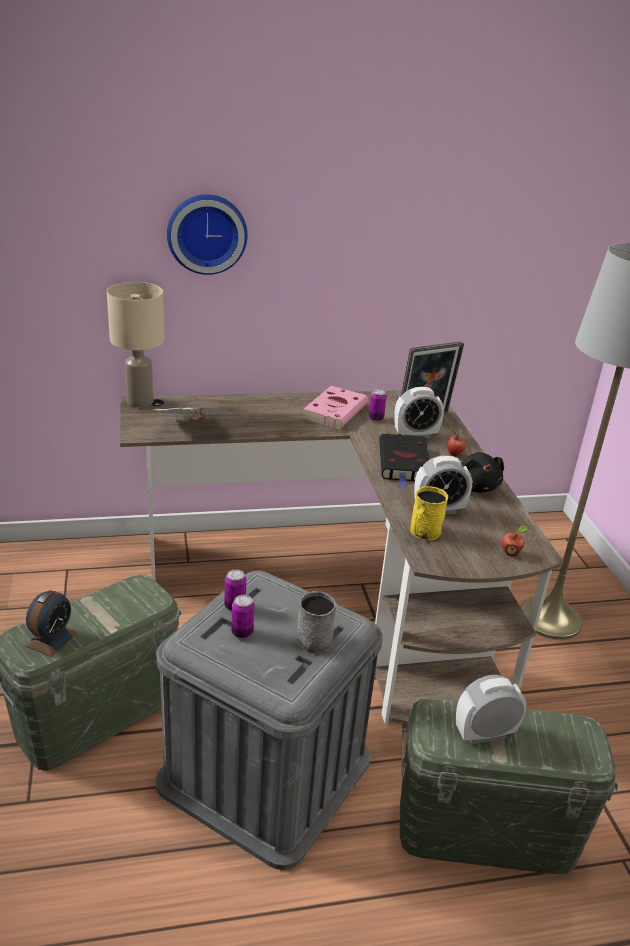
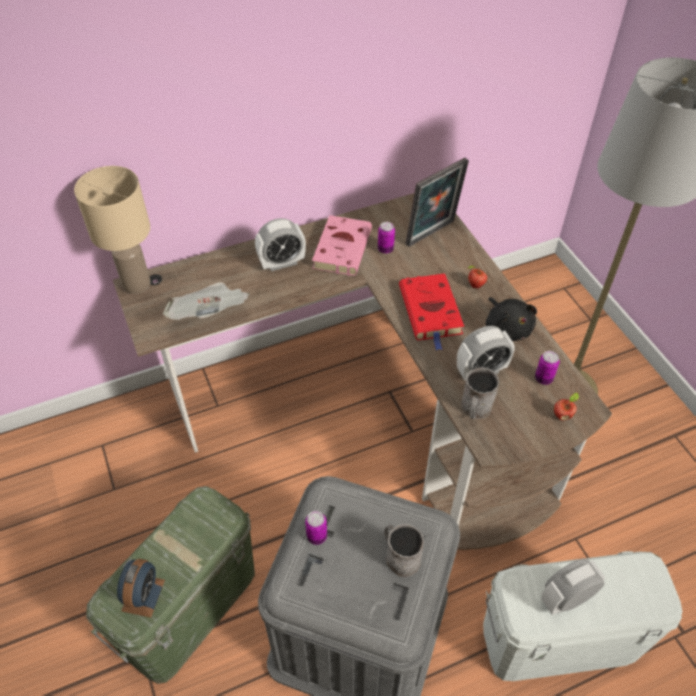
camera: 10 degrees left, 20 degrees up
wall clock [167,194,247,275] -> none
can [231,595,254,638] -> can moved to [535,351,560,385]
black book [379,433,429,489] -> red book [399,273,464,351]
alarm clock [394,387,444,438] -> alarm clock moved to [255,218,306,271]
green storage box [400,699,618,874] -> white storage box [483,551,683,681]
yellow mug [410,486,448,540] -> grey mug [461,367,499,419]

